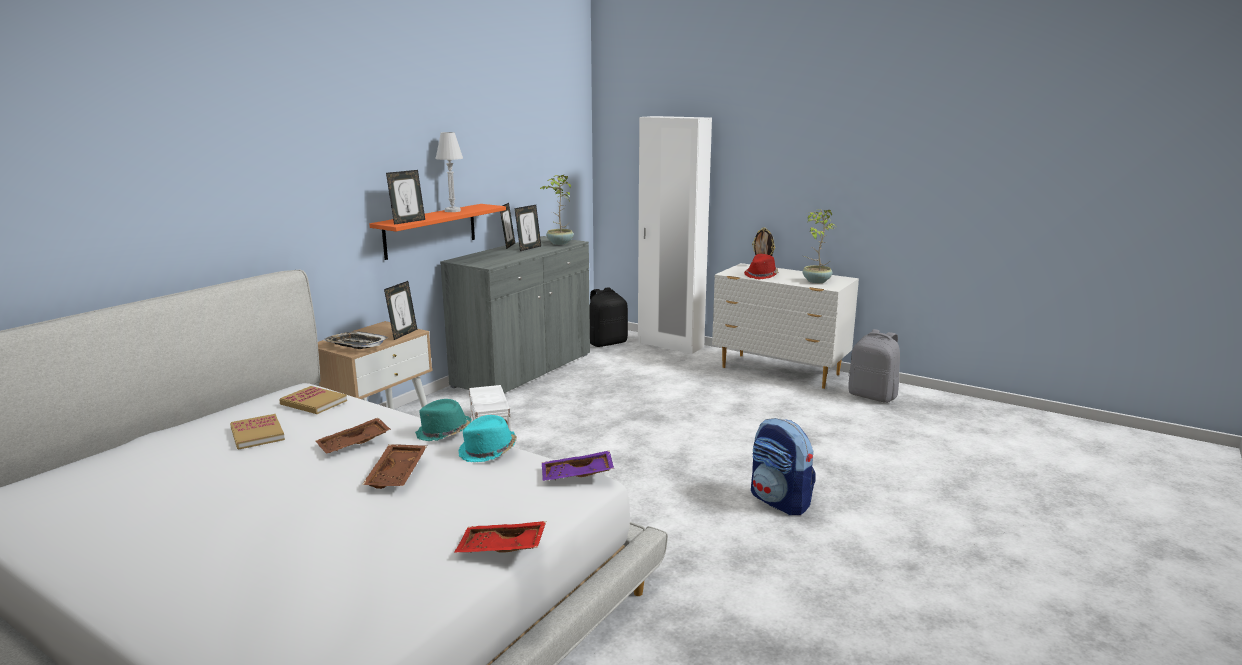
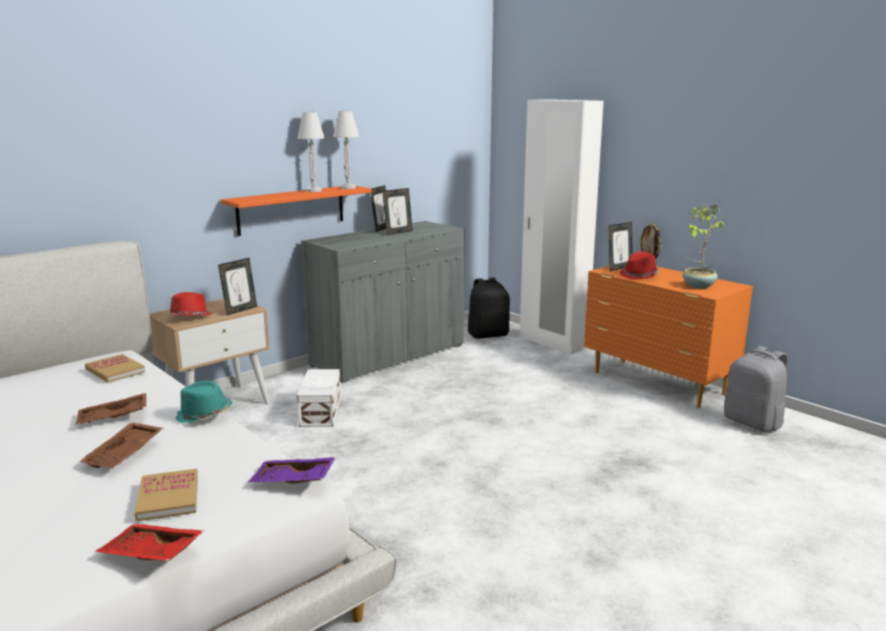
camera: 15 degrees right, 0 degrees up
book [230,414,285,450] -> book moved to [134,469,198,521]
tray [324,331,388,349] -> red hat [167,292,212,316]
picture frame [386,170,425,225] -> picture frame moved to [608,222,633,271]
turquoise hat [458,415,517,462] -> none
potted plant [540,175,574,245] -> none
white dresser [712,263,859,389] -> orange dresser [584,266,753,408]
backpack [751,418,816,515] -> none
none -> white table lamp [333,111,360,189]

